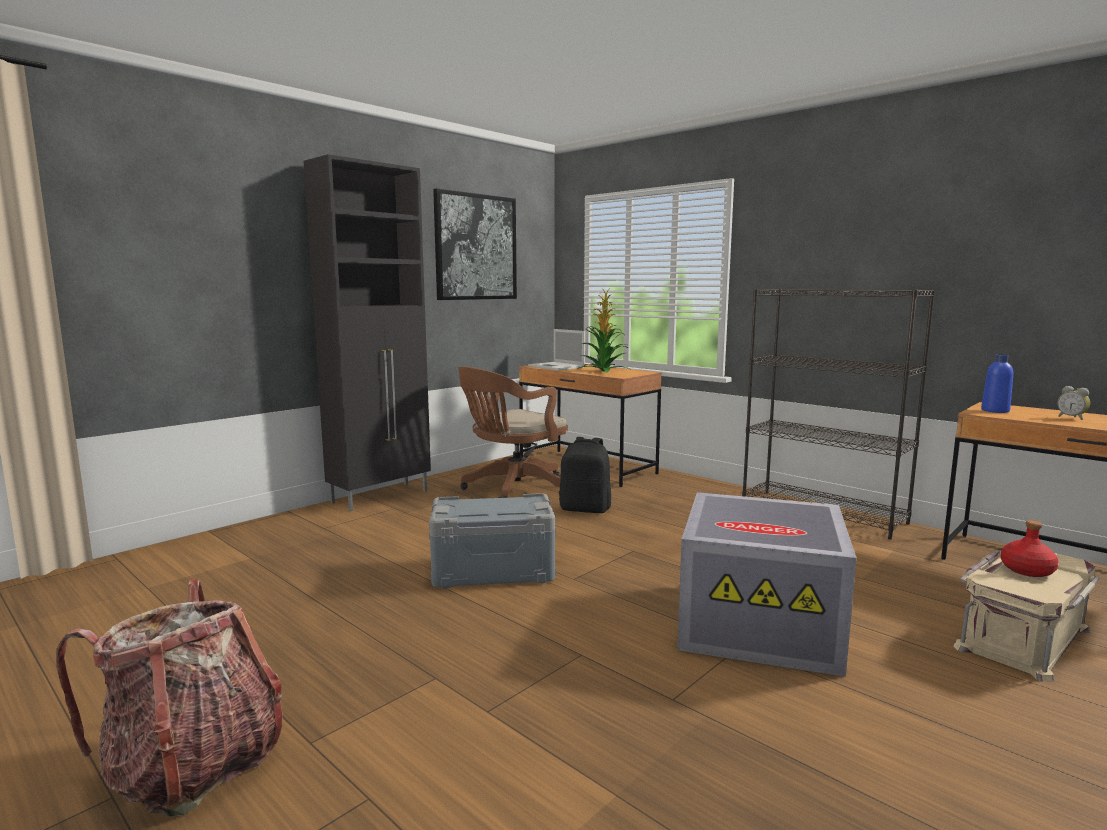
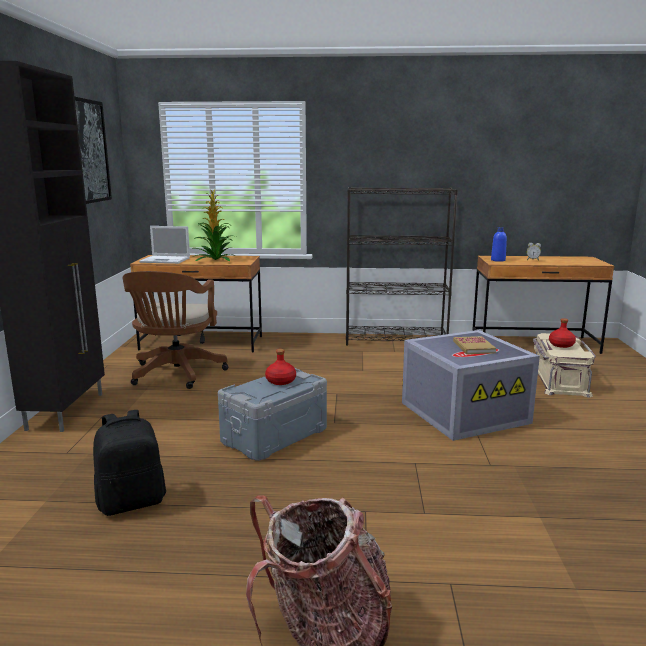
camera: 40 degrees left, 5 degrees up
black backpack [559,437,611,513] -> black backpack moved to [93,410,166,516]
none -> red bottle [265,349,296,385]
none -> book [453,336,496,354]

